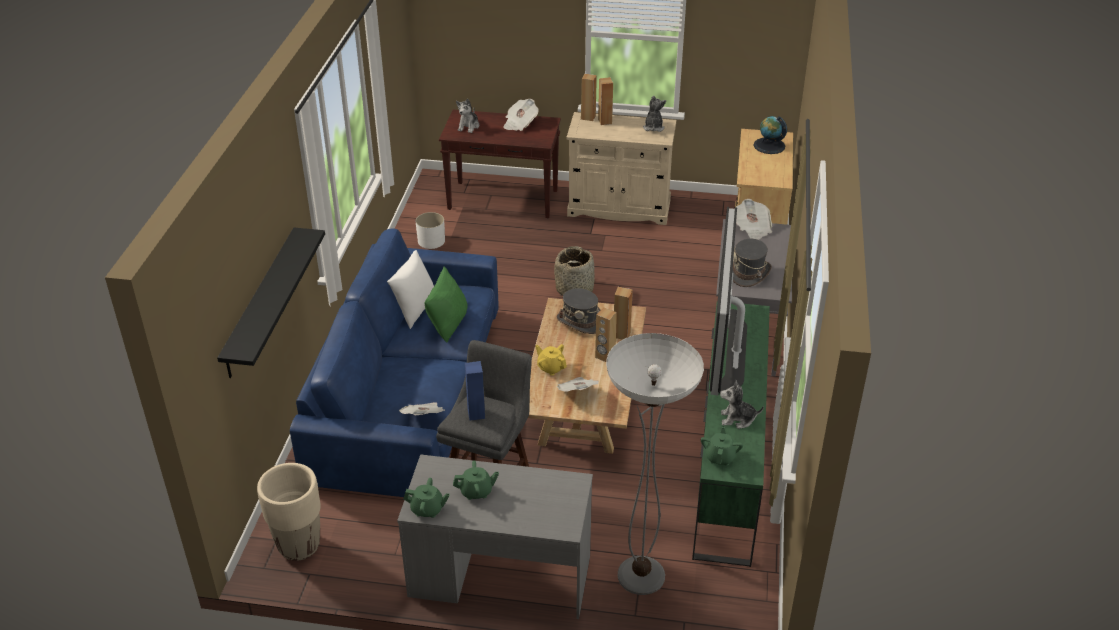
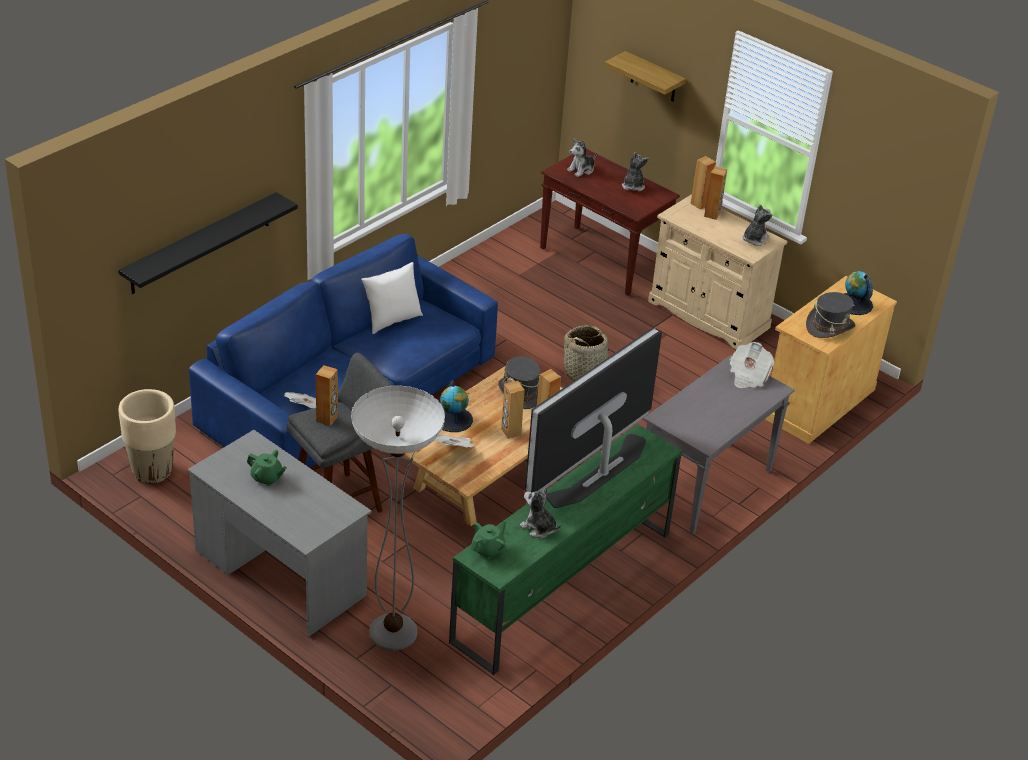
camera: 30 degrees right, 0 degrees up
green teapot [404,478,450,518] -> none
white planter [416,212,445,249] -> none
green pillow [425,267,468,343] -> none
blue speaker [465,361,485,421] -> brown speaker [316,365,338,426]
newspaper [503,99,539,131] -> plush toy [622,152,649,191]
yellow teapot [535,344,567,376] -> globe [440,381,473,432]
grey hat [732,239,772,287] -> grey hat moved to [806,292,856,338]
none -> shelf [604,51,686,102]

